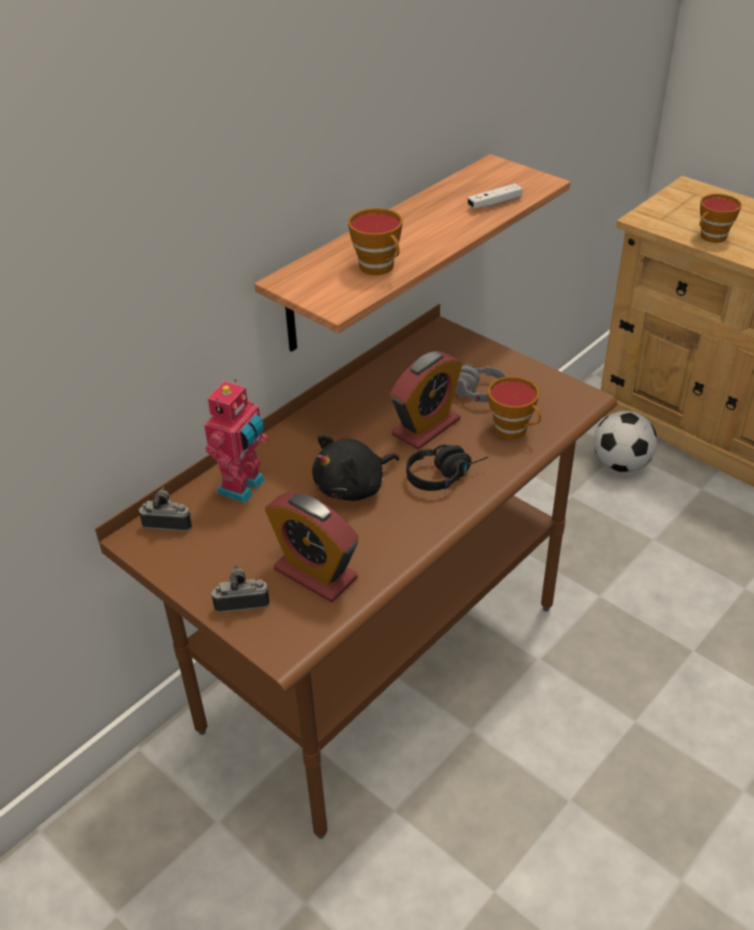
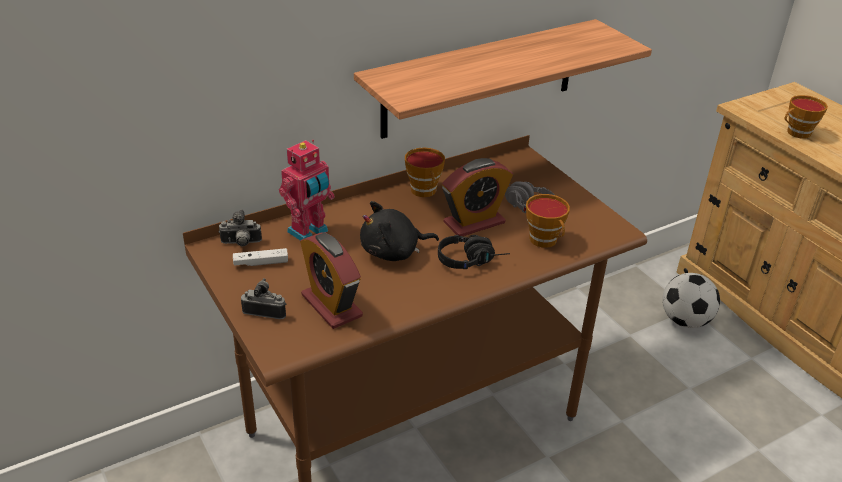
camera: 15 degrees right, 5 degrees down
camera [139,487,192,531] -> camera turned 150 degrees clockwise [219,210,262,246]
cup [348,208,402,275] -> cup moved to [405,148,445,197]
white game controller [467,183,523,209] -> white game controller moved to [233,248,288,266]

